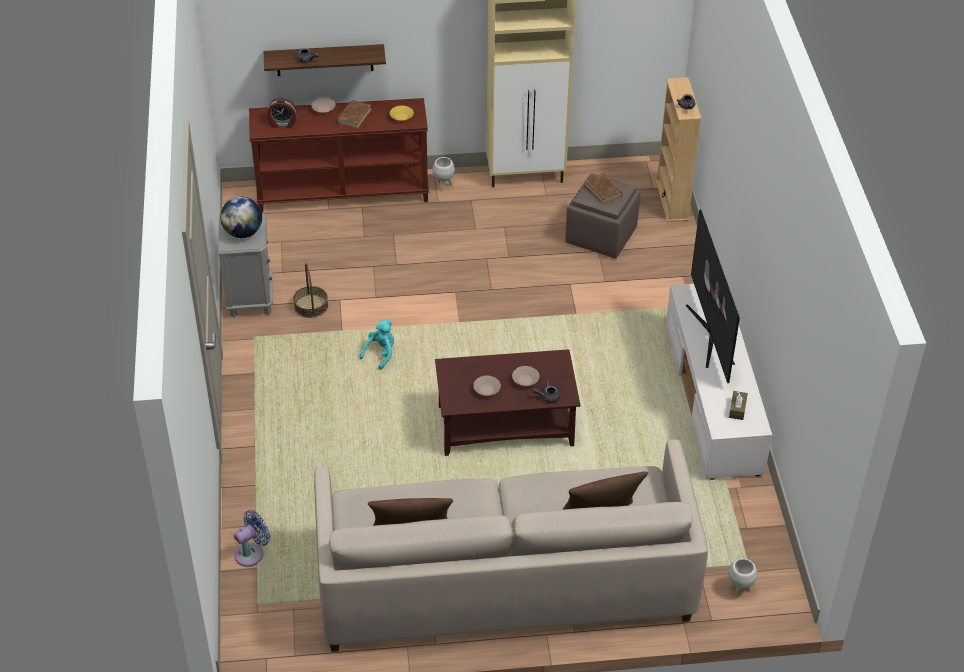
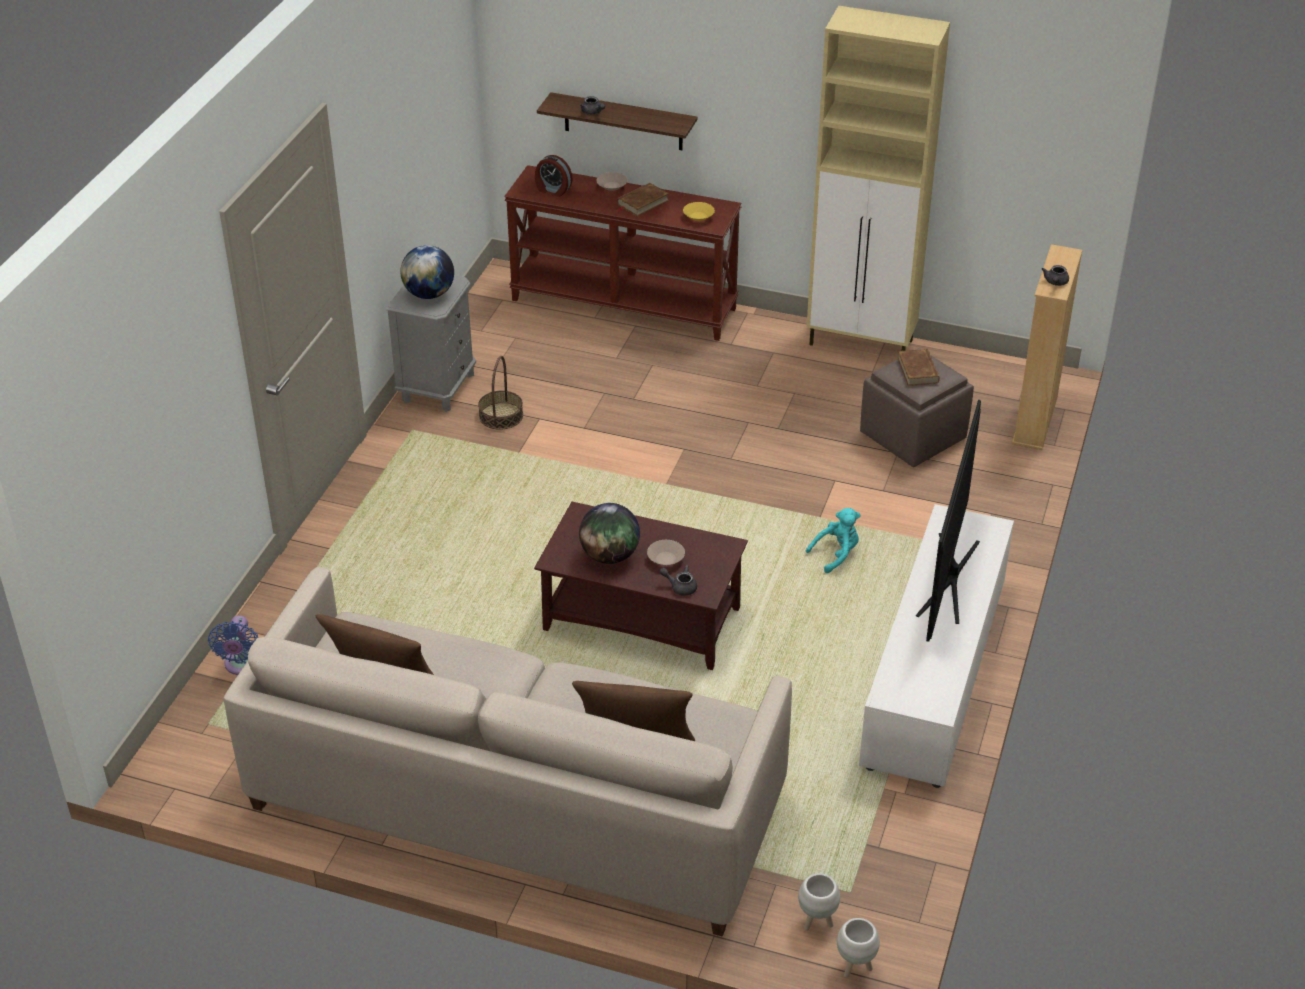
camera: 25 degrees right, 5 degrees down
blue fan [234,510,270,567] -> blue fan turned 105 degrees clockwise [208,615,259,675]
turquoise plush toy [360,320,394,370] -> turquoise plush toy moved to [806,508,861,573]
white planter [433,157,455,191] -> white planter moved to [837,918,880,978]
beige bowl [473,376,501,396] -> globe [579,503,640,564]
brown tissue box [729,391,748,420] -> none

